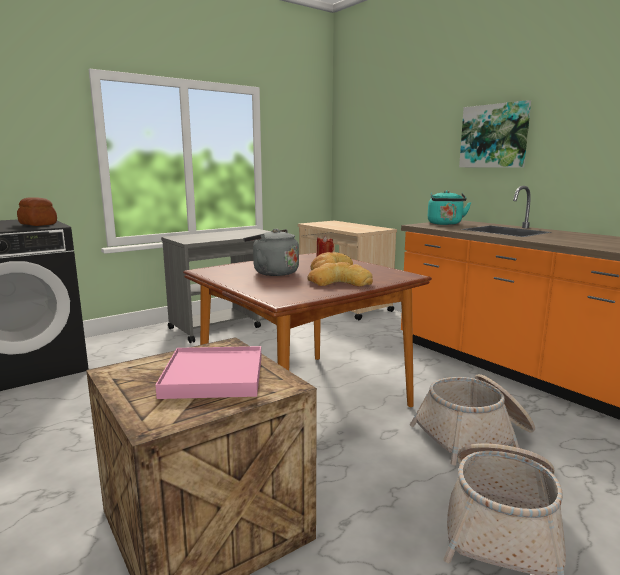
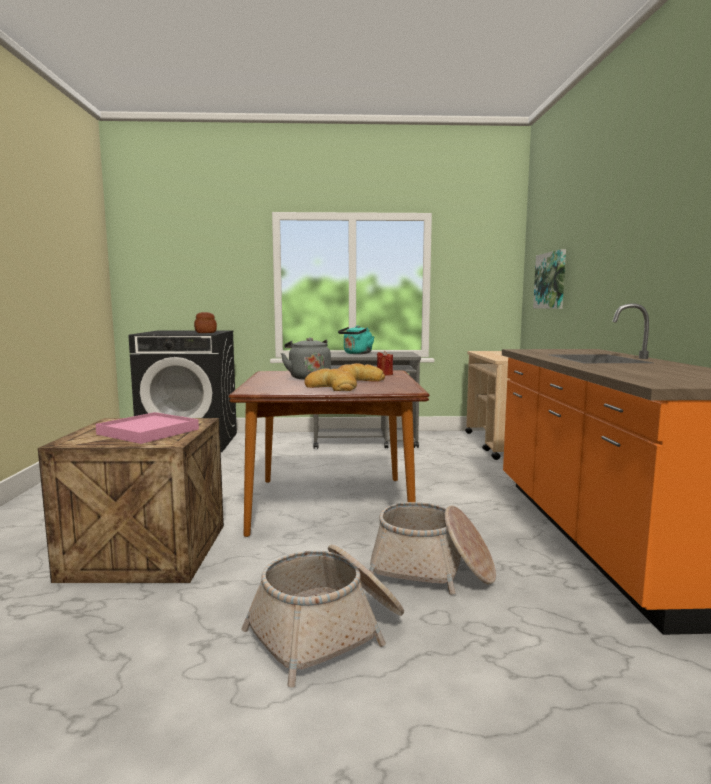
camera: 35 degrees right, 5 degrees down
turquoise kettle [428,190,471,225] -> turquoise kettle moved to [338,325,375,354]
picture [459,100,531,168] -> picture moved to [533,249,566,309]

